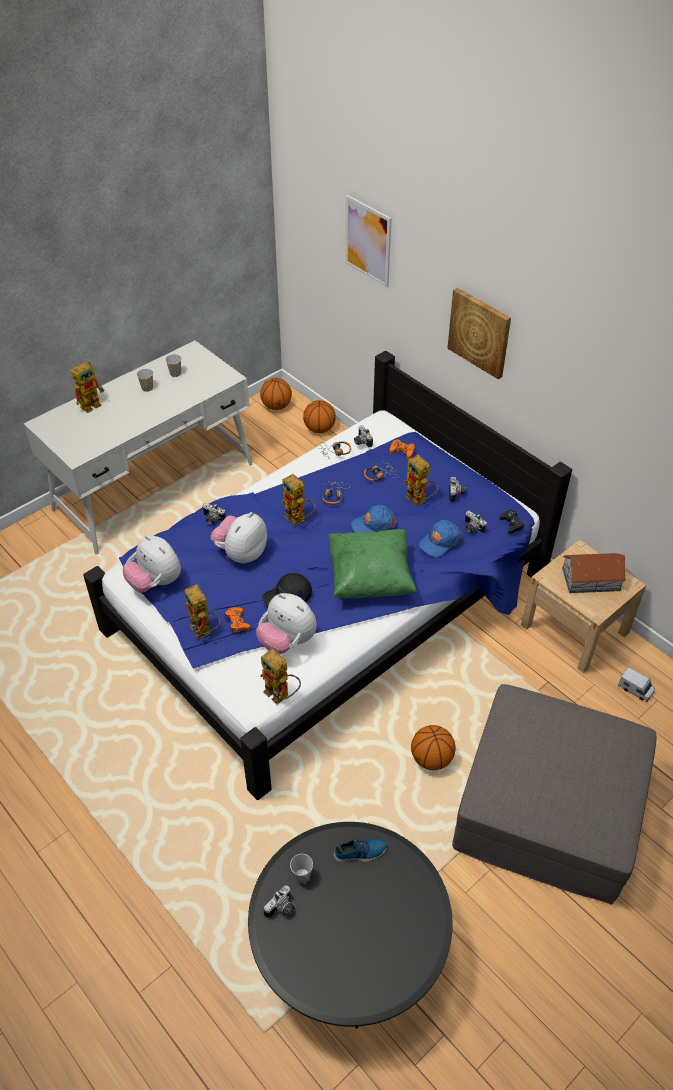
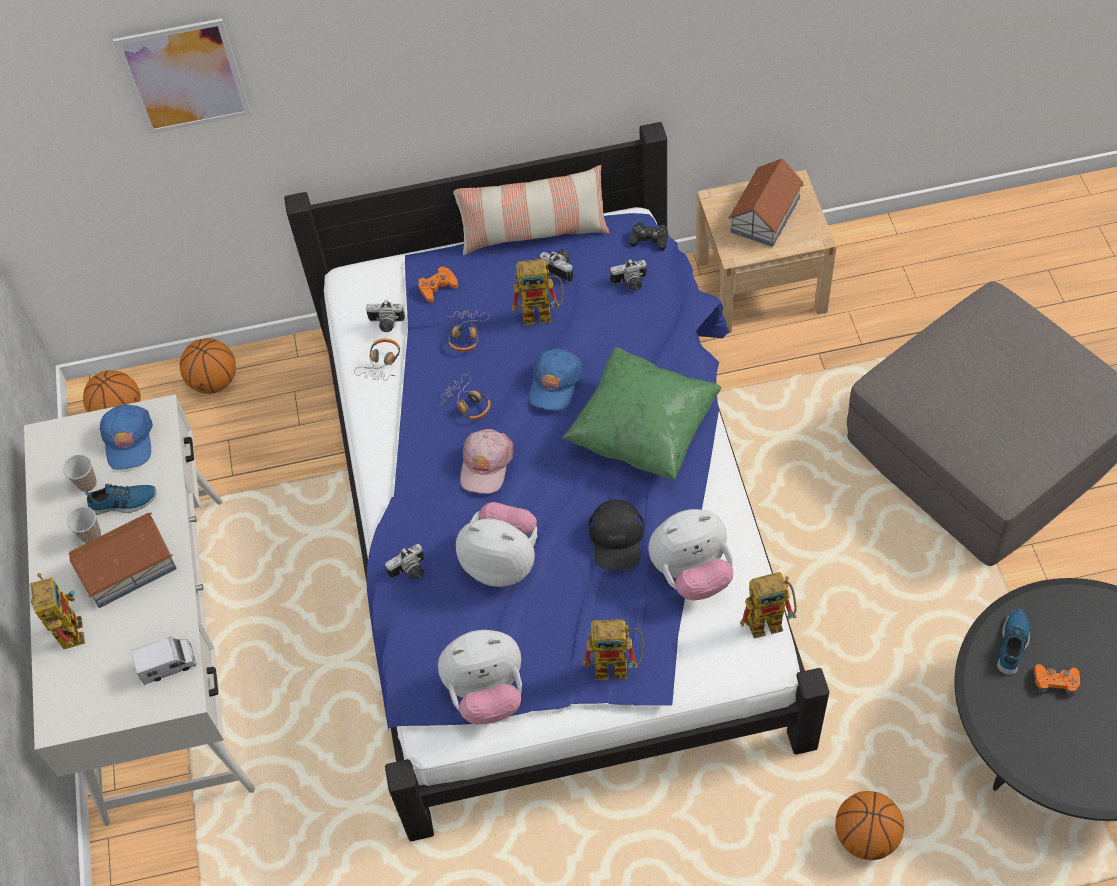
camera: 55 degrees left, 10 degrees up
plush toy [210,512,267,563] -> plush toy turned 135 degrees clockwise [456,502,537,587]
orange game controller [225,607,250,632] -> orange game controller moved to [1034,664,1080,697]
camera [263,885,295,918] -> none
toy robot [282,474,316,526] -> pink cap [460,429,513,494]
cup [290,854,313,883] -> none
basketball [411,725,456,770] -> basketball moved to [835,791,904,860]
blue cap [419,519,462,557] -> blue cap moved to [99,405,153,470]
picture [447,288,511,379] -> none
toy truck [618,667,655,702] -> toy truck moved to [131,635,197,685]
none -> toy house [68,512,177,608]
none -> shoe [86,484,157,515]
none -> pillow [453,165,610,255]

